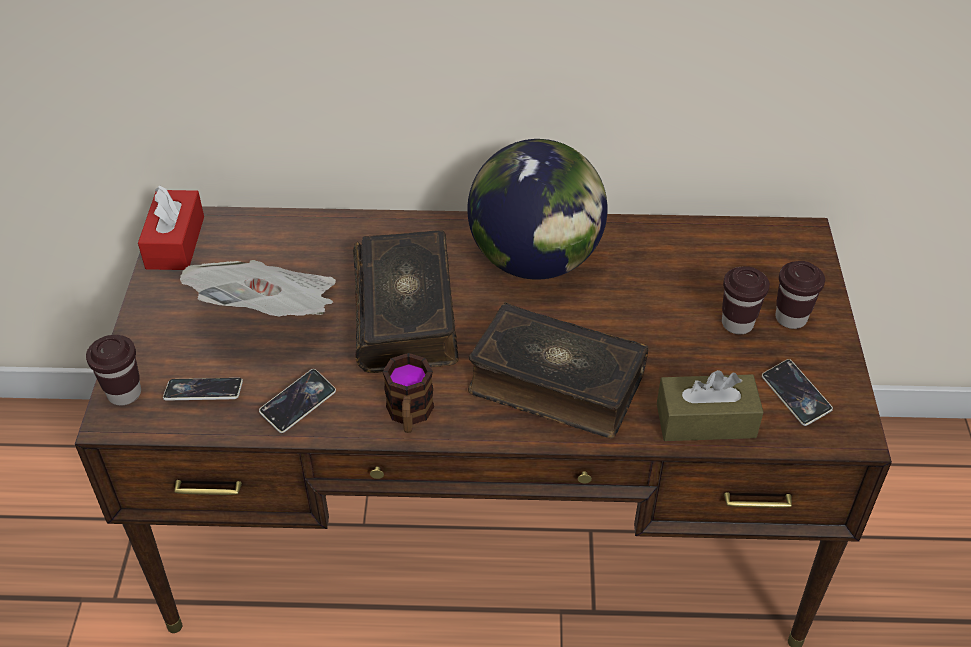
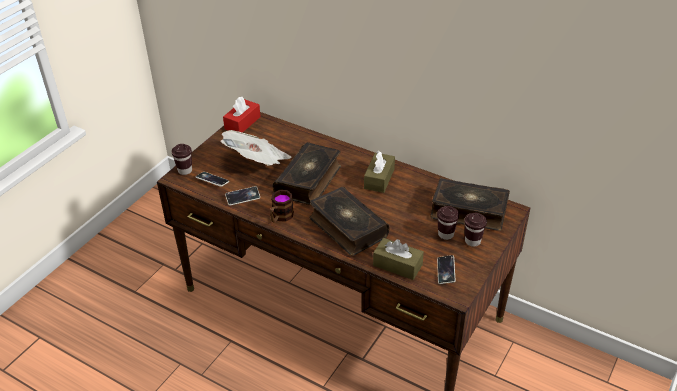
camera: 30 degrees right, 5 degrees down
globe [467,139,608,280] -> brown tissue box [364,151,395,193]
none -> book [430,178,510,231]

